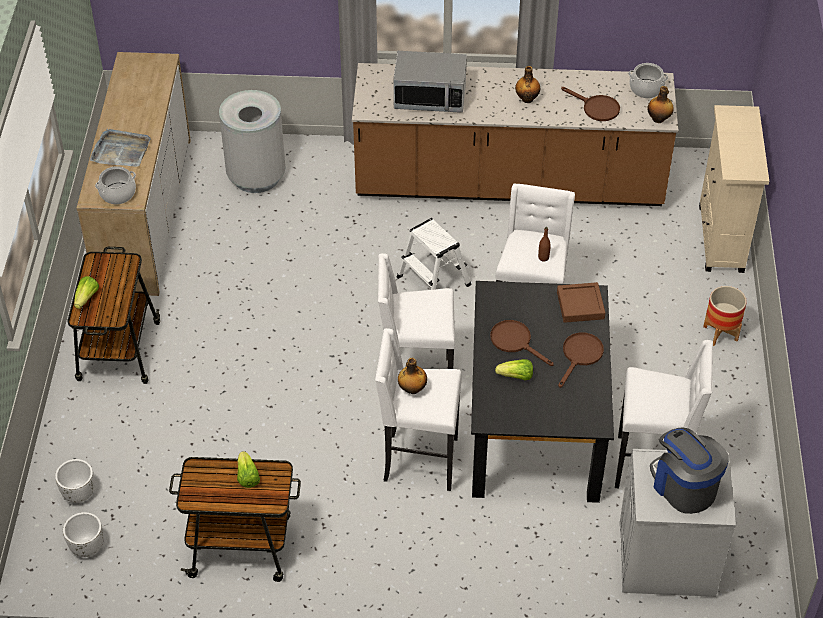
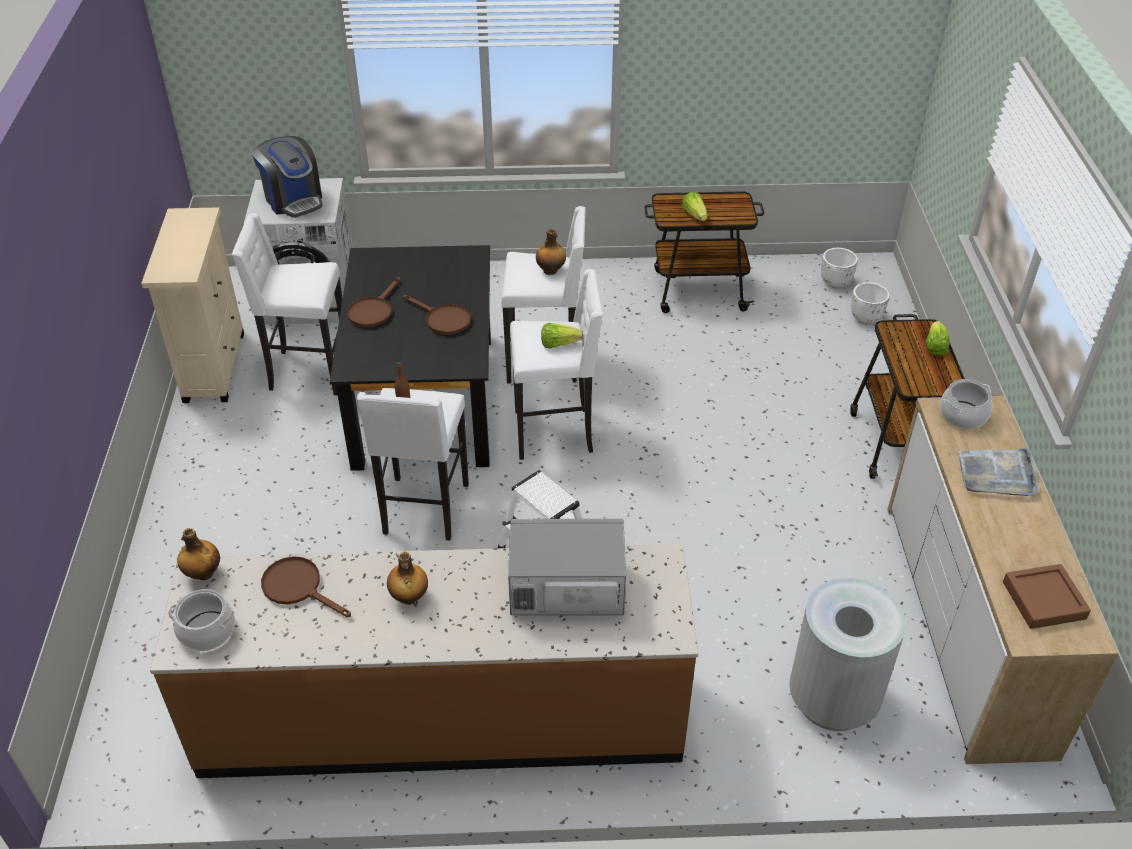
camera: 175 degrees right, 5 degrees down
lettuce [495,359,533,380] -> lettuce moved to [541,323,583,348]
brown tray [557,282,605,323] -> brown tray moved to [1003,564,1091,629]
beige cabinet [699,105,769,273] -> beige cabinet moved to [141,207,244,403]
planter [703,286,747,346] -> none

